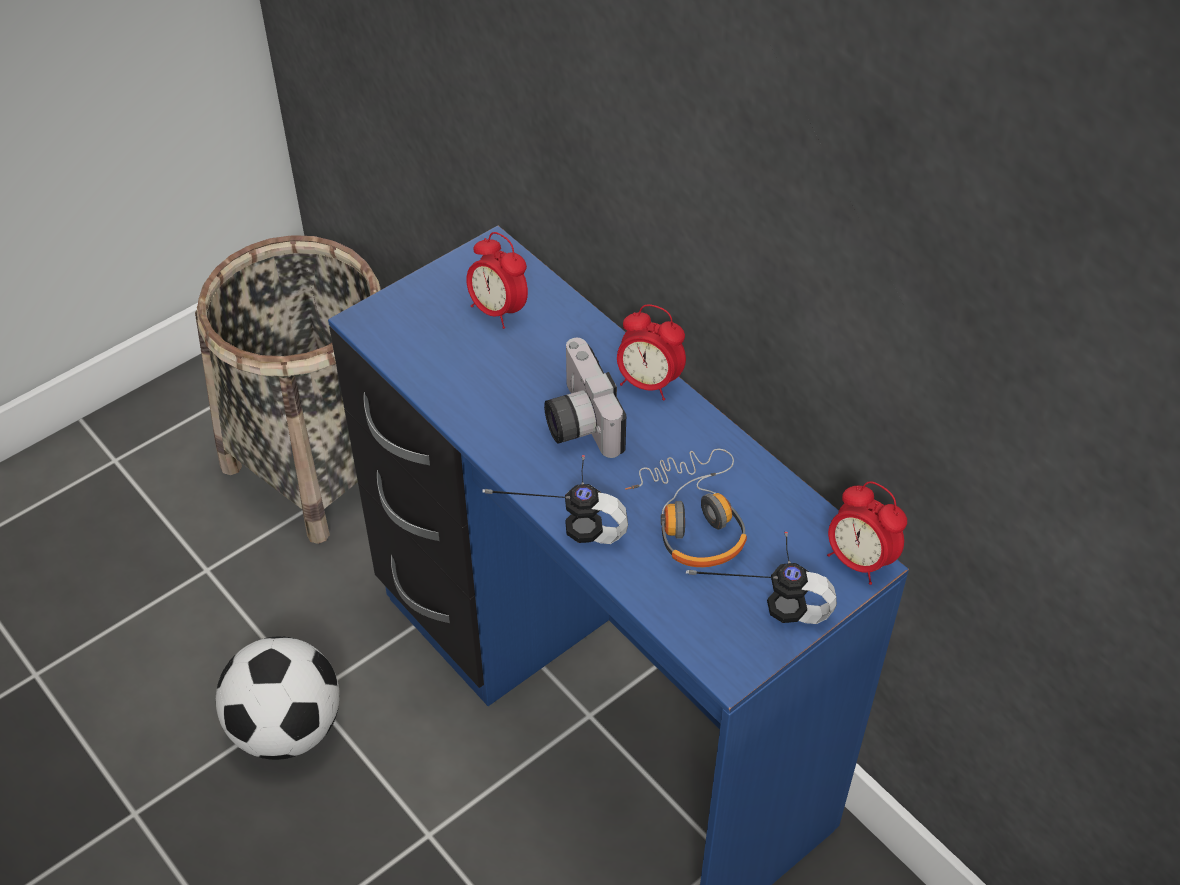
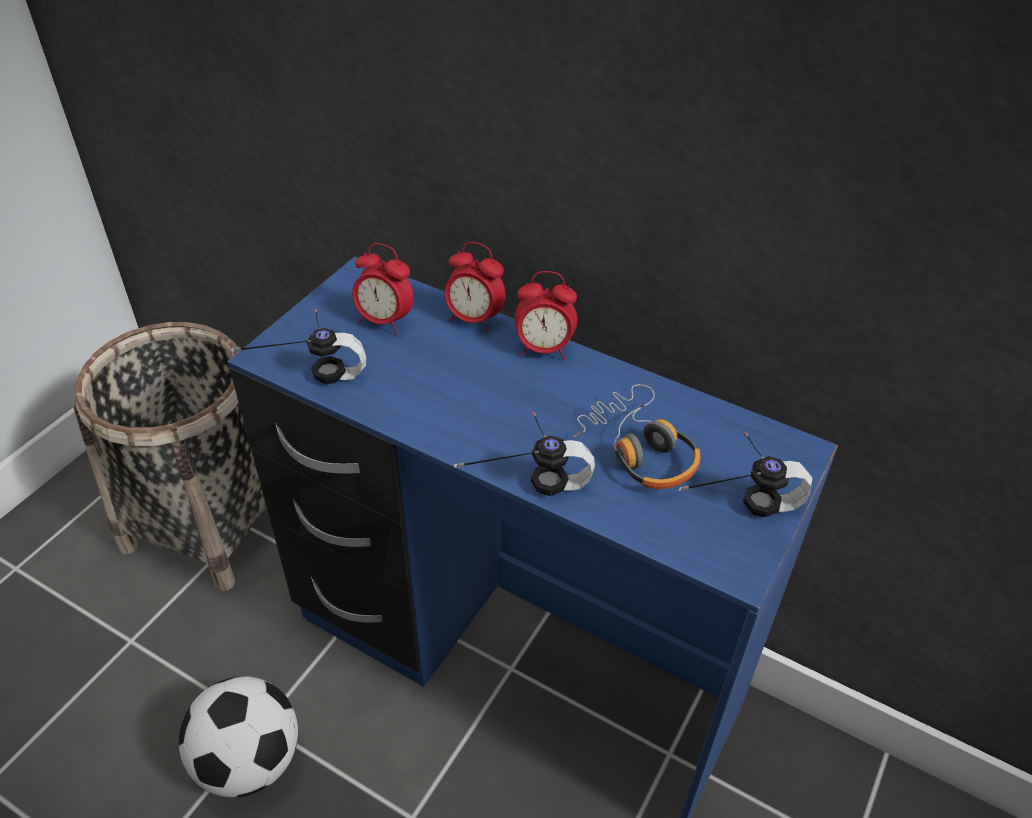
camera: 20 degrees left, 5 degrees down
camera [544,338,626,458] -> none
alarm clock [827,481,907,585] -> alarm clock moved to [444,242,506,332]
none -> headphones [231,309,367,384]

